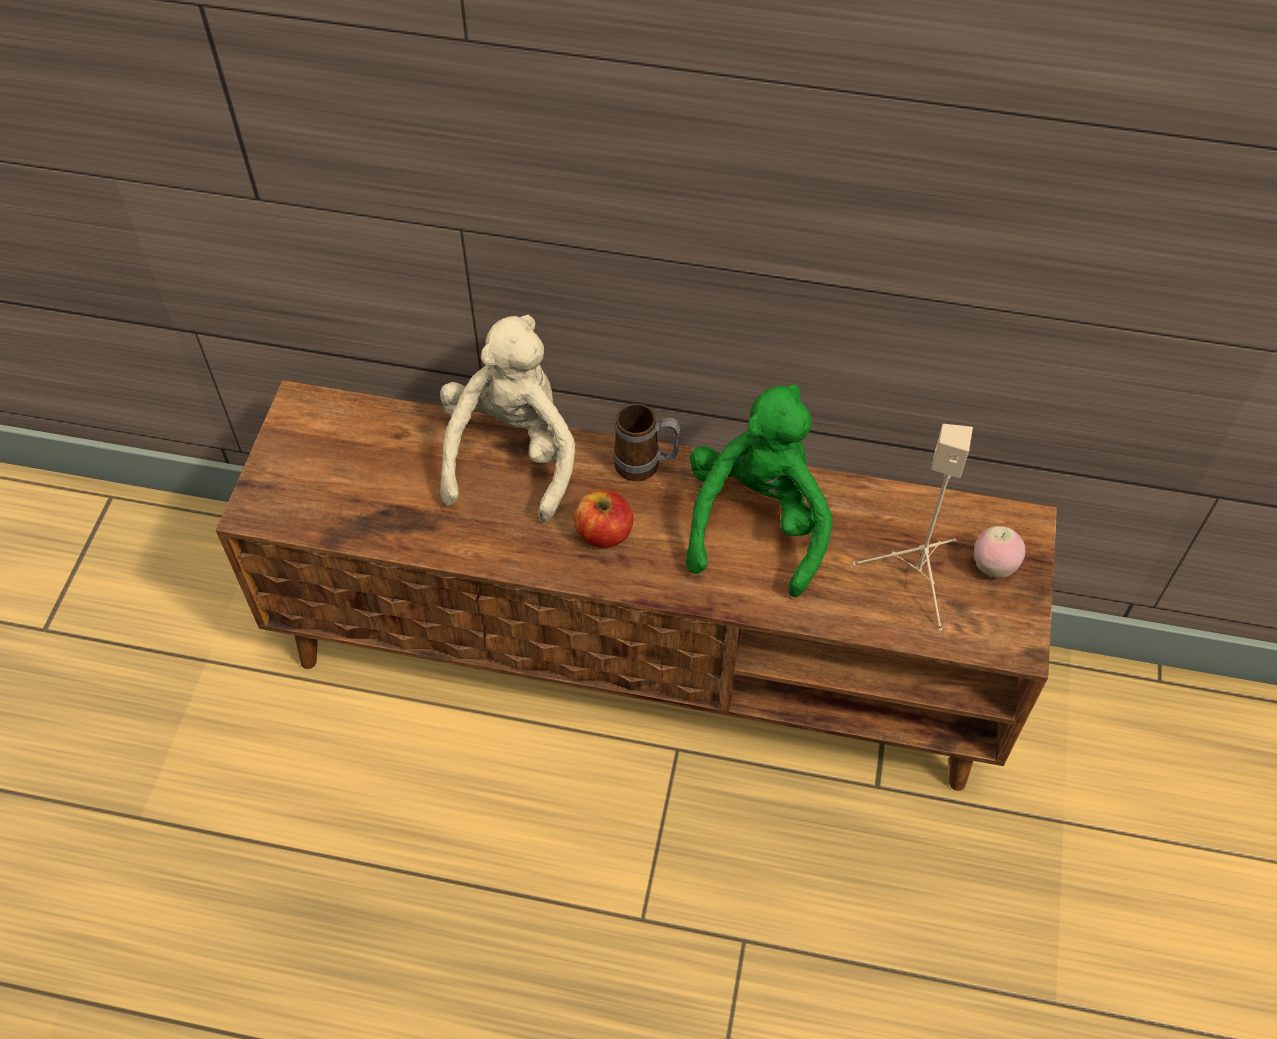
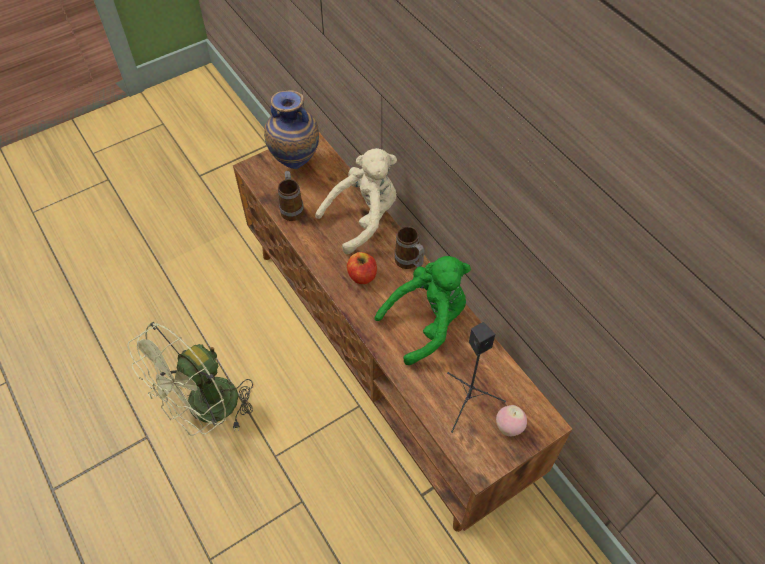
camera: 45 degrees right, 0 degrees up
beige speaker [853,424,973,631] -> black speaker [447,322,506,433]
none -> green fan [127,322,253,435]
none -> vase [264,90,319,169]
none -> mug [278,171,304,221]

